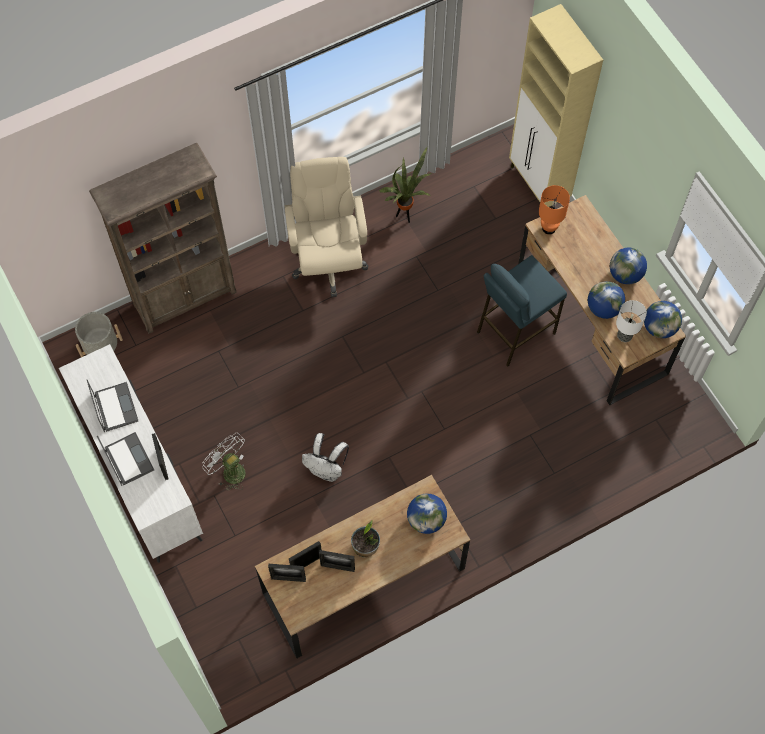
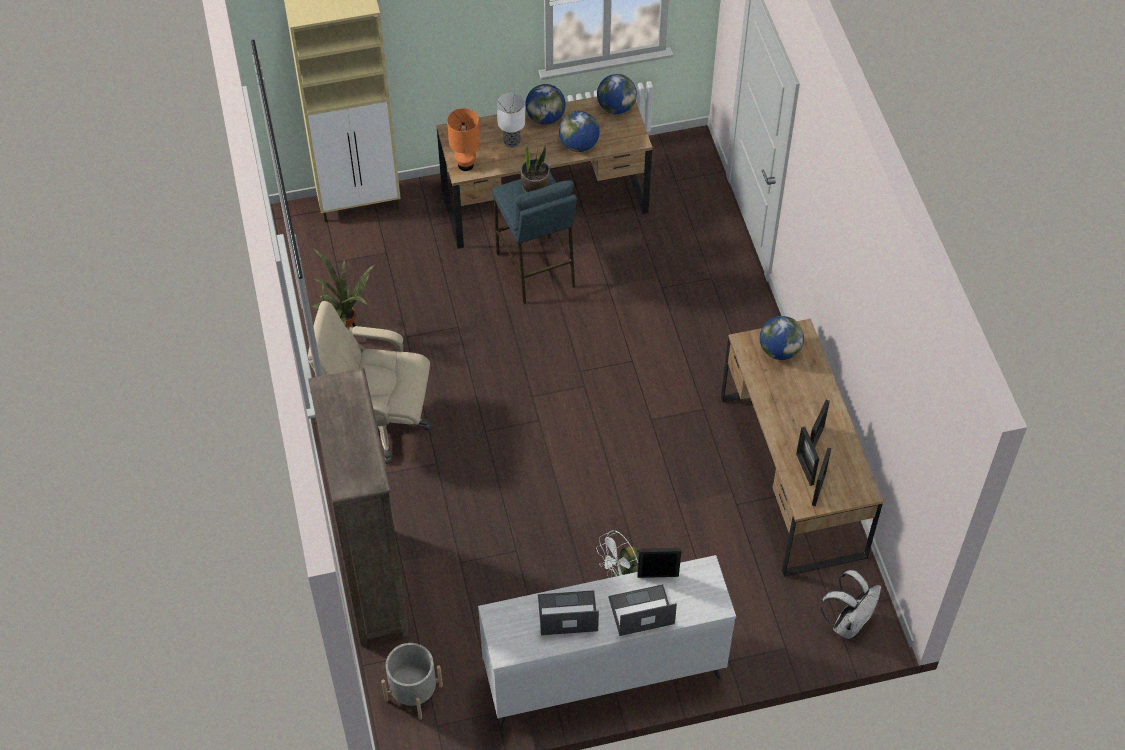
camera: 75 degrees left, 10 degrees down
white backpack [302,433,349,482] -> white backpack moved to [820,570,881,639]
potted plant [351,520,380,558] -> potted plant moved to [520,143,550,193]
table lamp [616,300,647,342] -> table lamp moved to [497,93,525,148]

